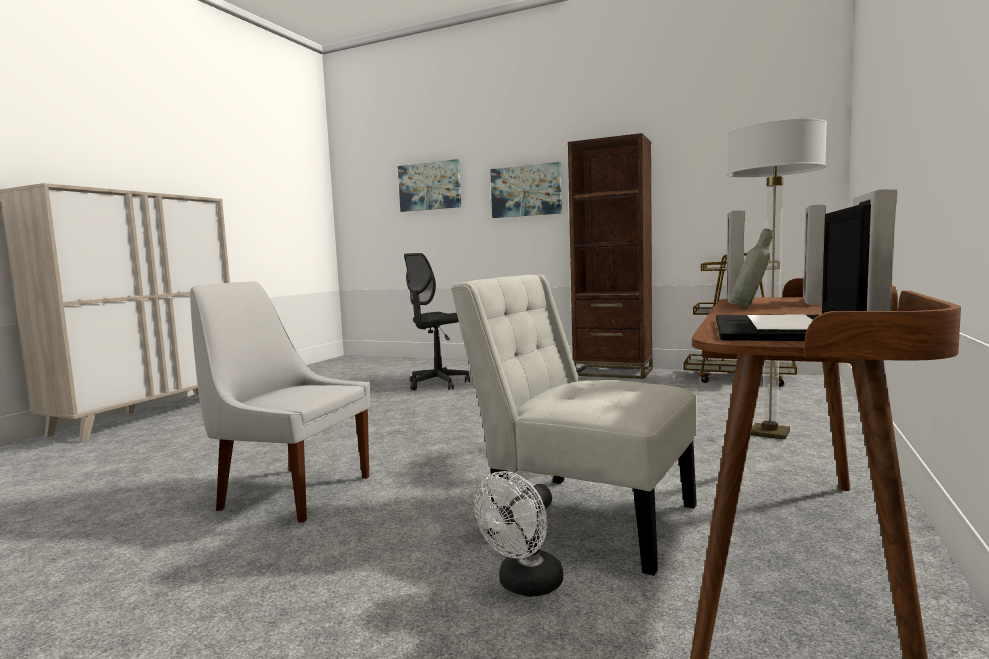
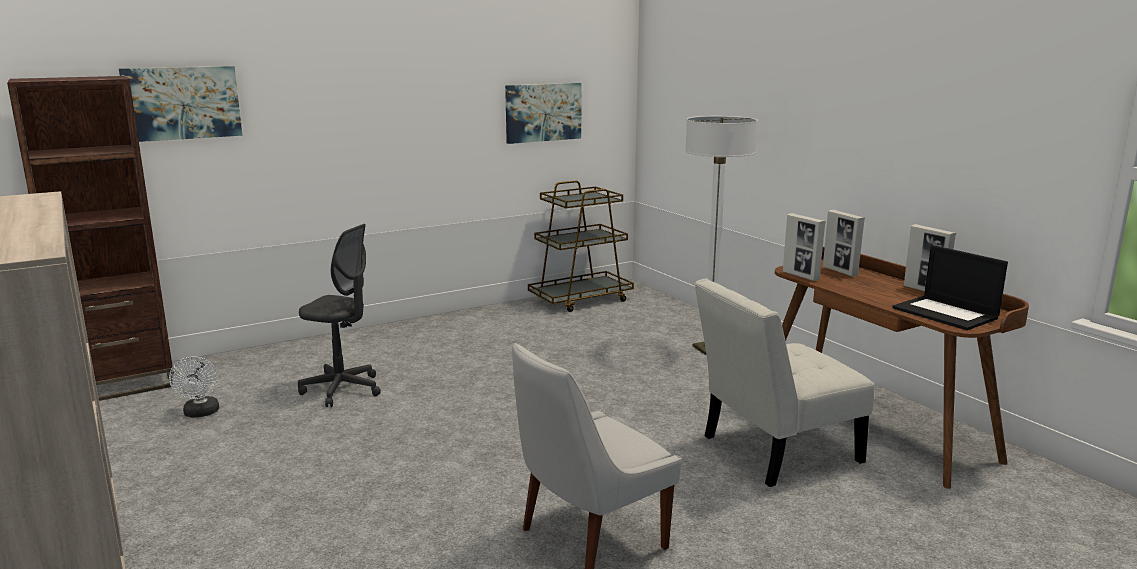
camera: 55 degrees left, 10 degrees up
grey office chair [404,253,470,390] -> grey office chair turned 60 degrees counterclockwise [298,224,381,407]
white fan [474,471,563,597] -> white fan moved to [169,357,219,418]
picture [490,162,562,218] -> picture moved to [505,83,582,144]
brown bookcase [568,133,653,379] -> brown bookcase moved to [7,76,174,401]
grey bottle [730,228,774,308] -> none

